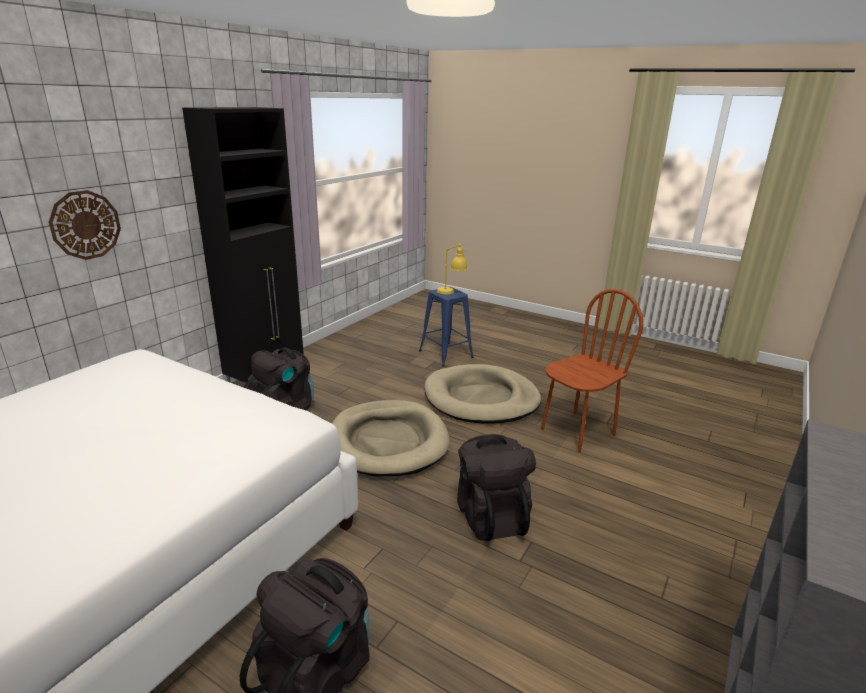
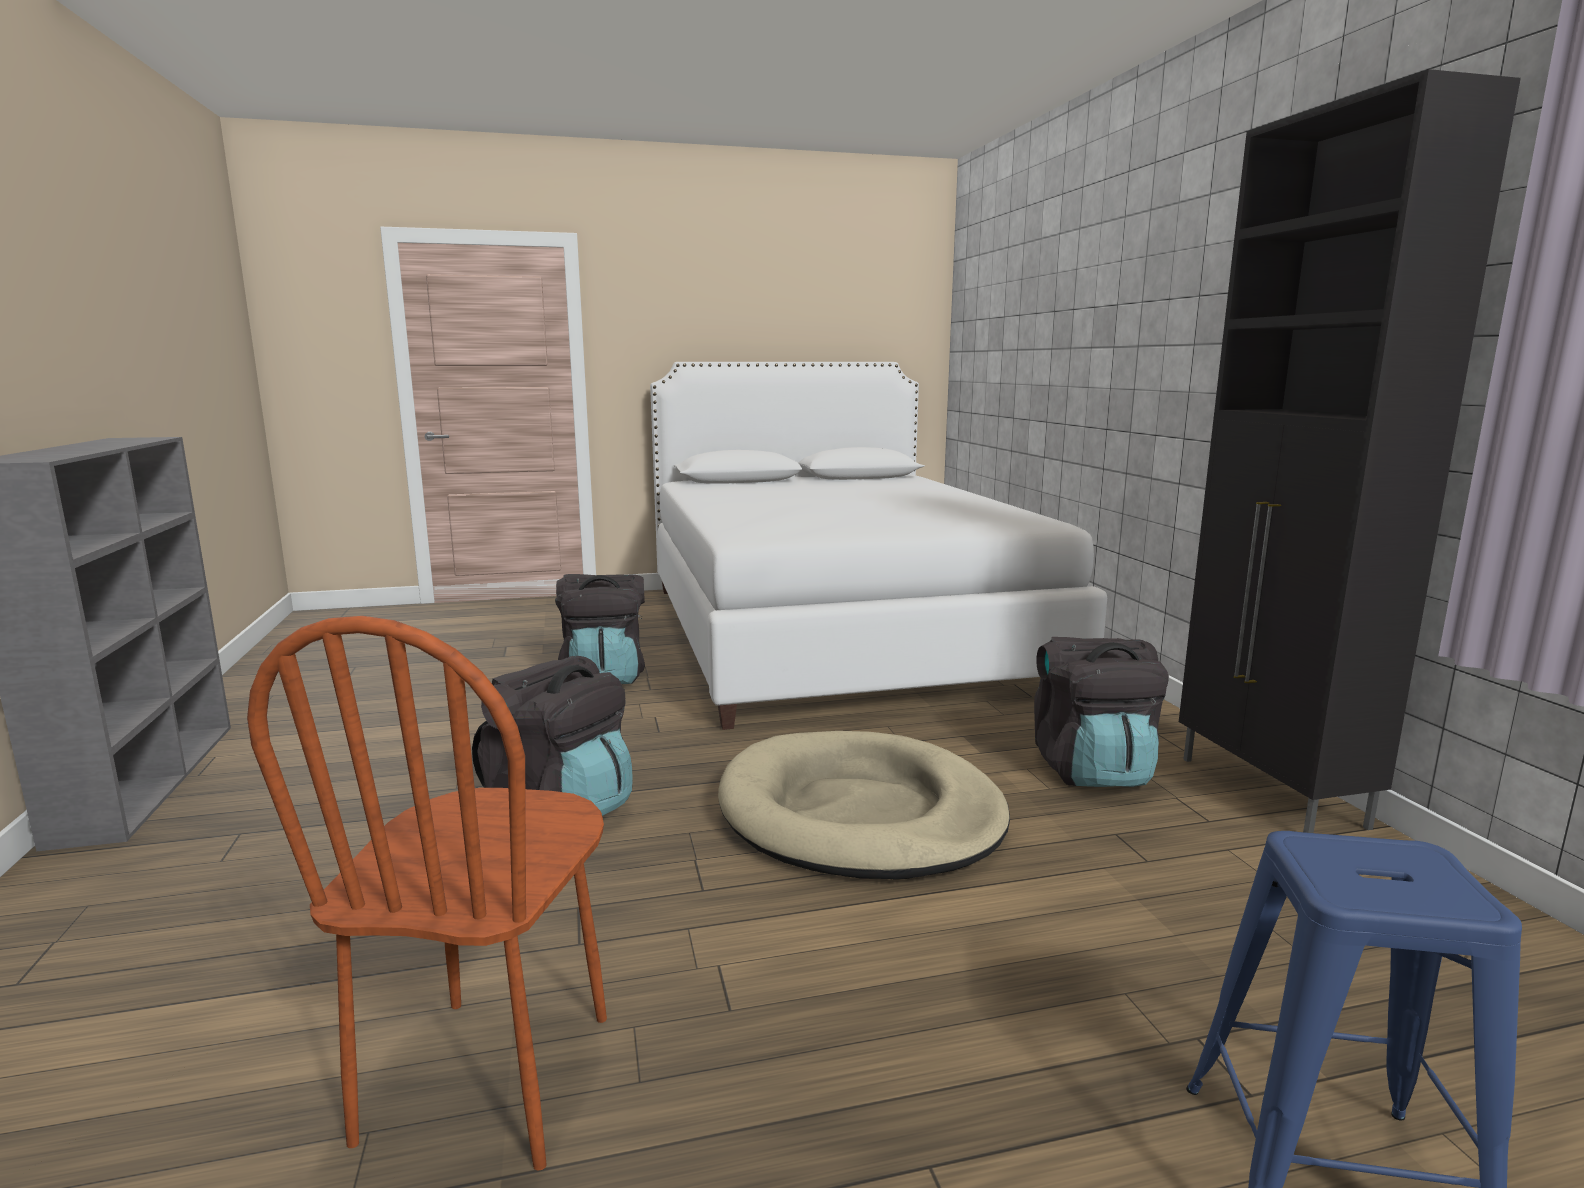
camera: 135 degrees right, 10 degrees down
wall clock [49,190,121,260] -> none
beige dog bed [424,364,541,424] -> none
yellow table lamp [437,244,468,294] -> none

